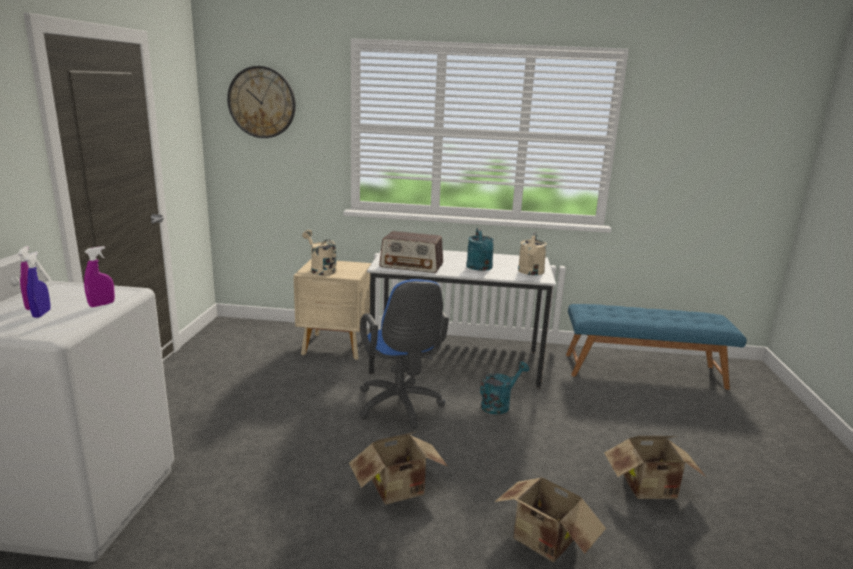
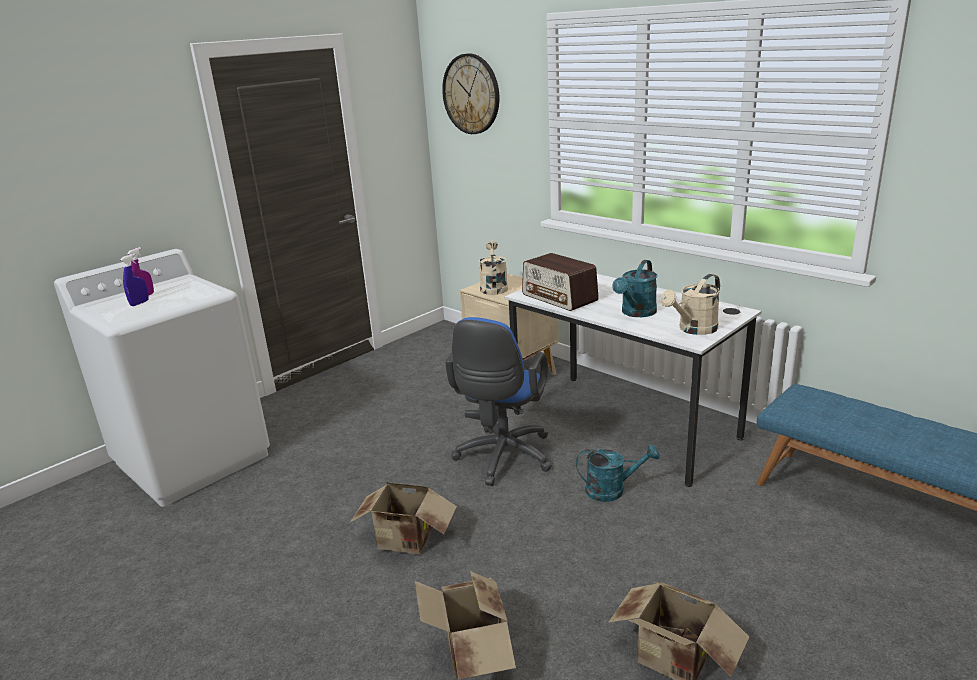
camera: 40 degrees right, 5 degrees up
purple spray bottle [84,246,115,307] -> none

